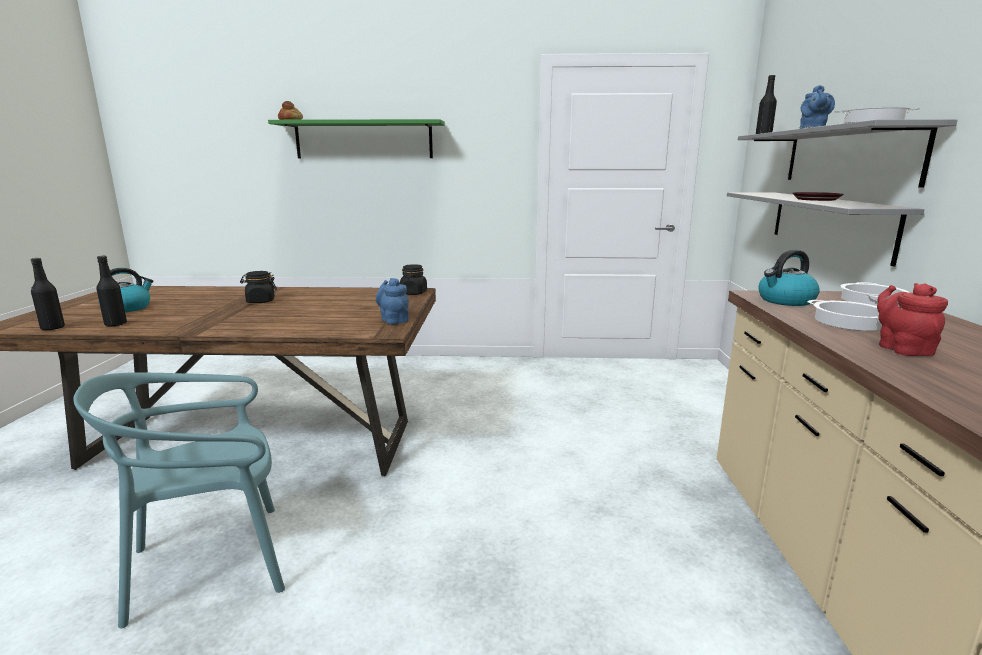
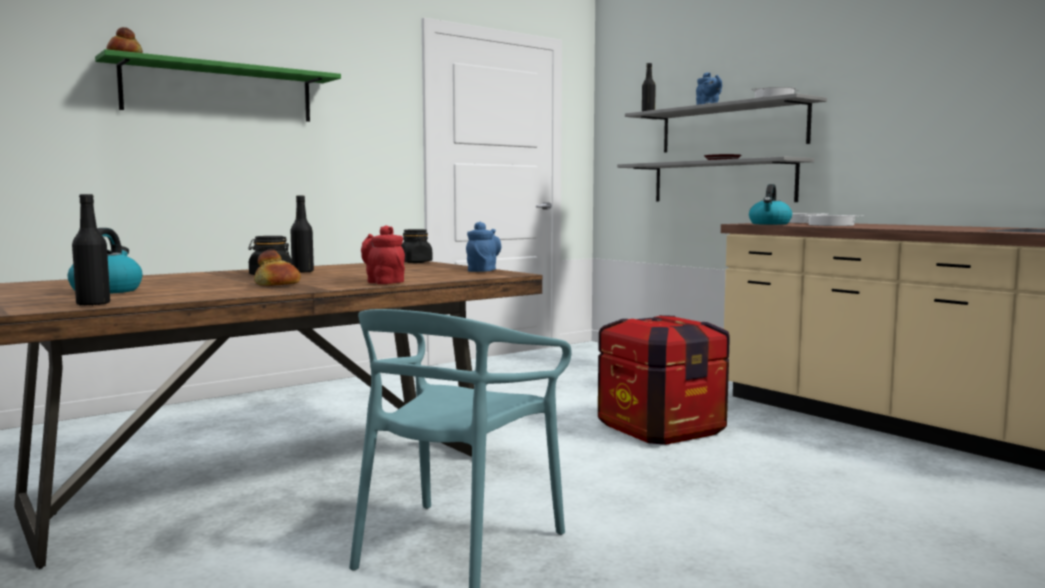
camera: 40 degrees left, 10 degrees down
black bottle [96,256,127,327] -> black bottle moved to [290,195,314,273]
blue teapot [376,278,409,325] -> blue teapot turned 90 degrees clockwise [466,222,501,272]
red teapot [877,283,948,356] -> red teapot moved to [361,225,405,284]
none -> bread [254,249,301,286]
none -> crate [598,315,730,445]

